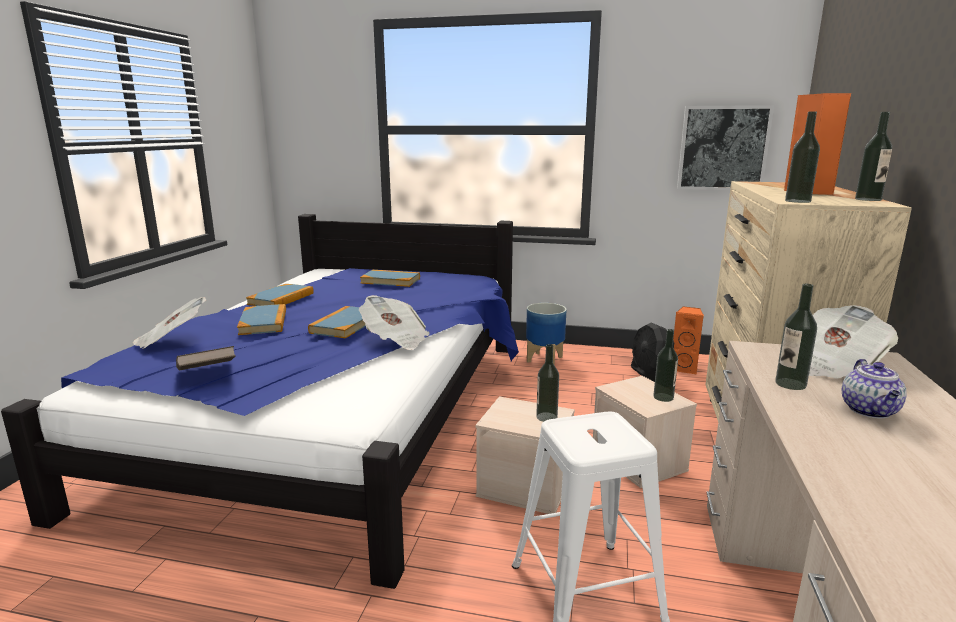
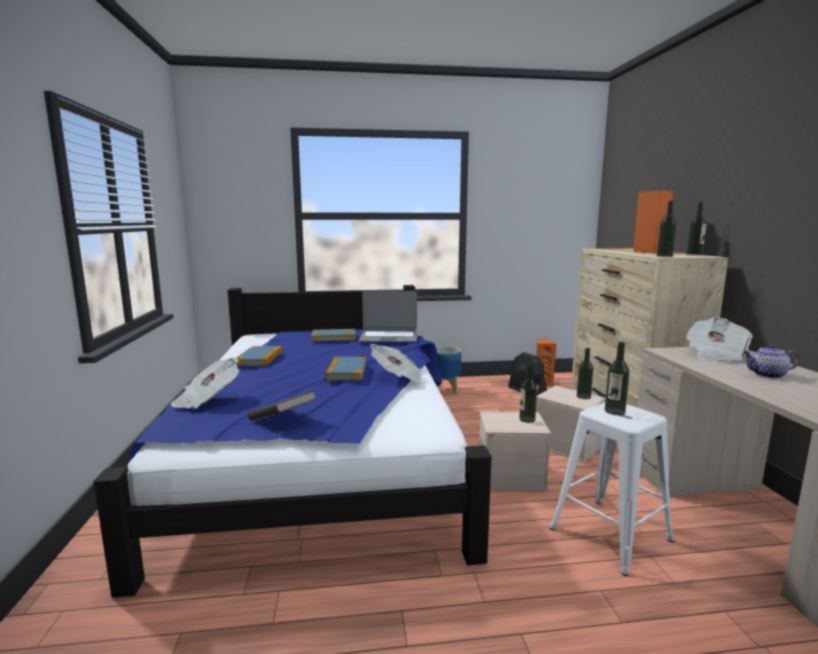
camera: 20 degrees left, 5 degrees down
book [237,304,286,335] -> none
picture [677,105,774,190] -> none
bottle [775,284,817,390] -> bottle moved to [605,342,630,415]
teapot [842,359,907,418] -> teapot turned 105 degrees clockwise [743,344,800,378]
none -> laptop [359,291,417,342]

